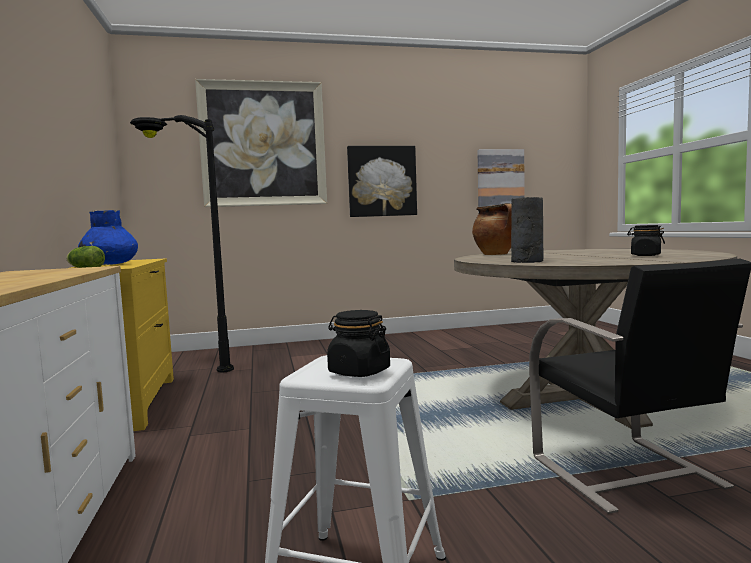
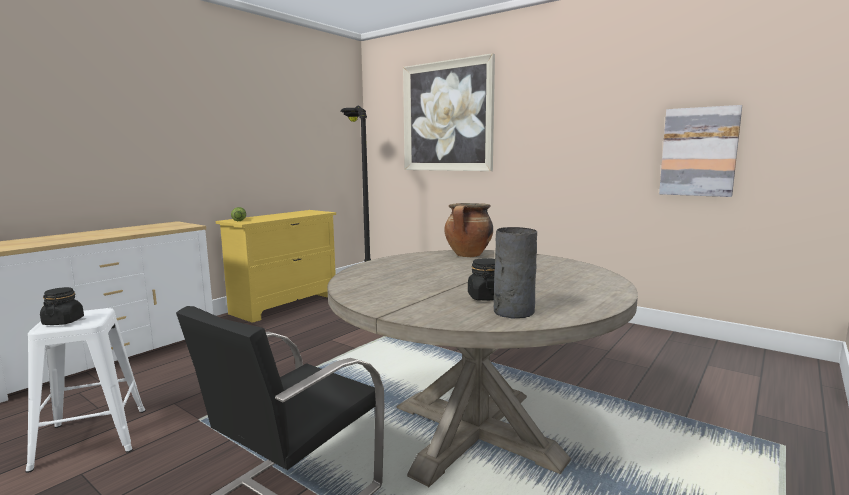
camera: 50 degrees right, 5 degrees up
blue vase [78,210,138,265] -> none
picture [347,146,417,217] -> none
grey vase [511,197,544,263] -> grey vase moved to [494,227,537,319]

